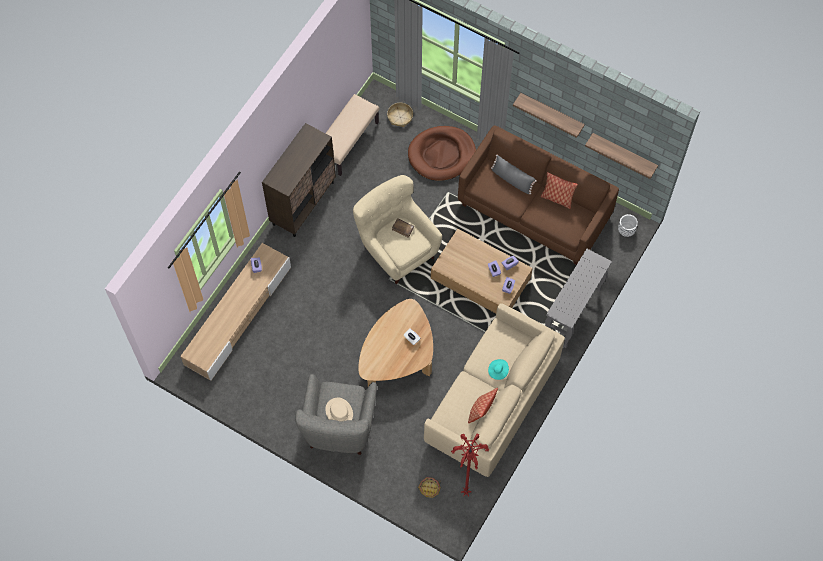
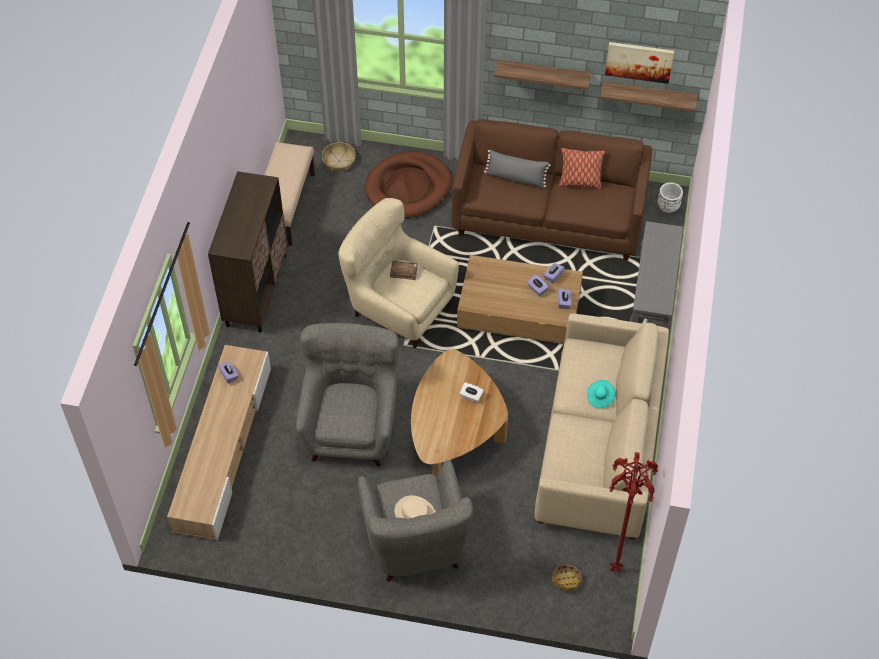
camera: 20 degrees left, 10 degrees down
pillow [468,388,498,423] -> none
none -> grey armchair [296,323,399,467]
none -> picture [605,42,674,84]

